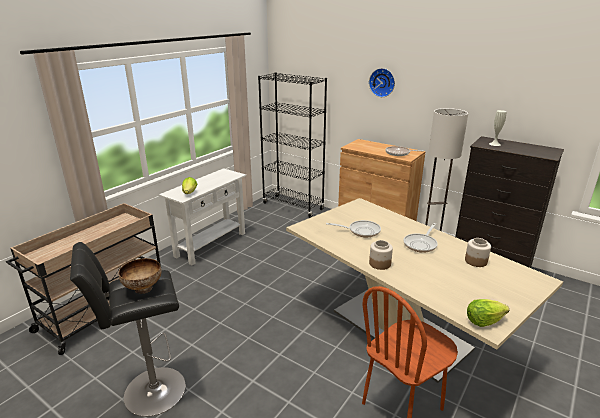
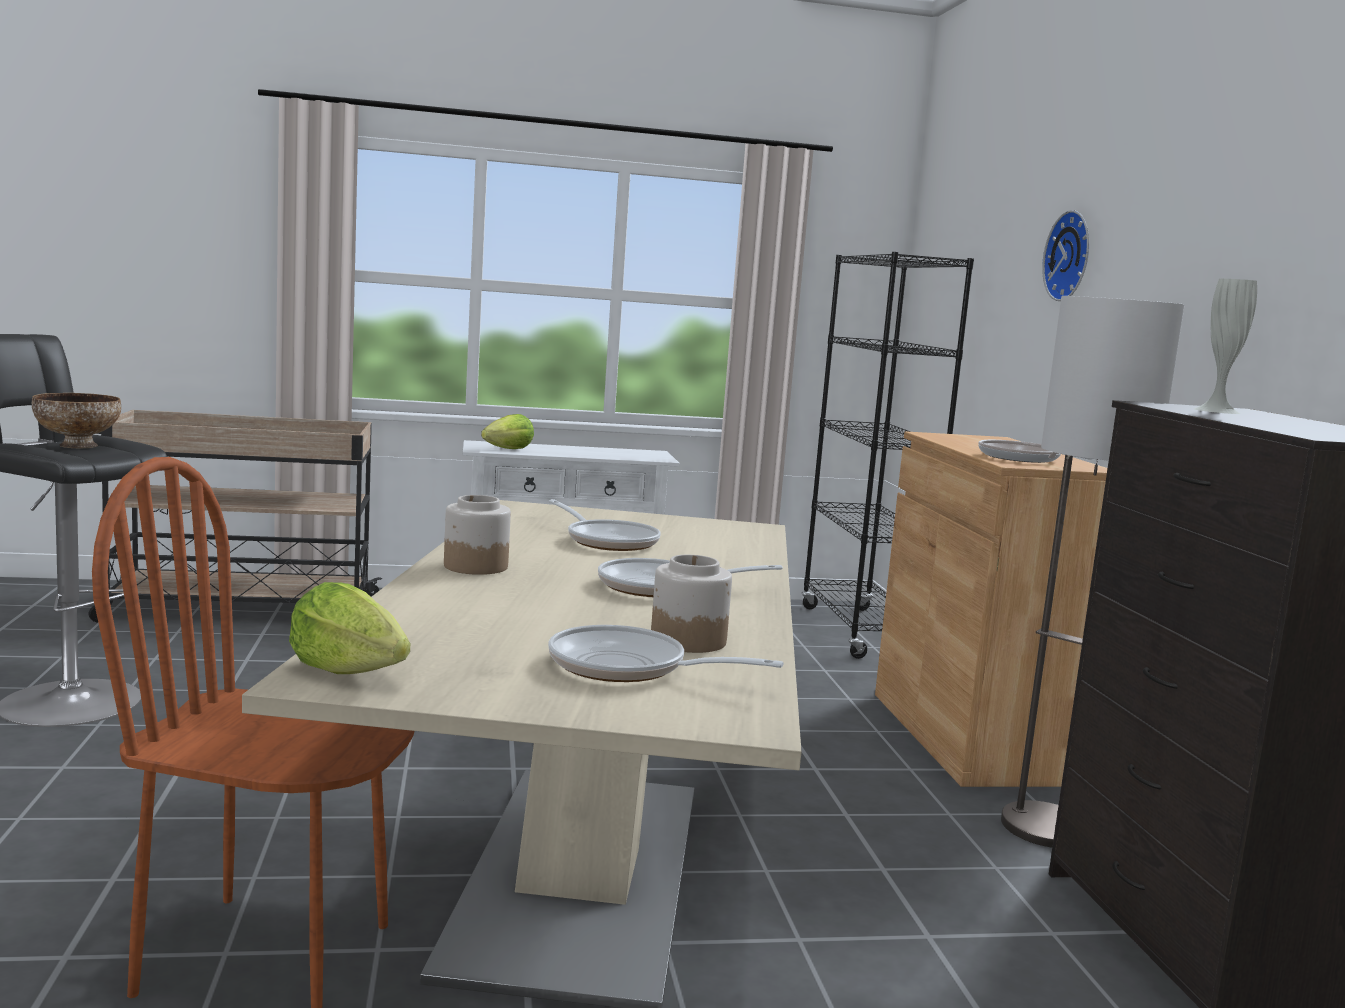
camera: 45 degrees right, 15 degrees down
none -> frying pan [548,625,784,682]

